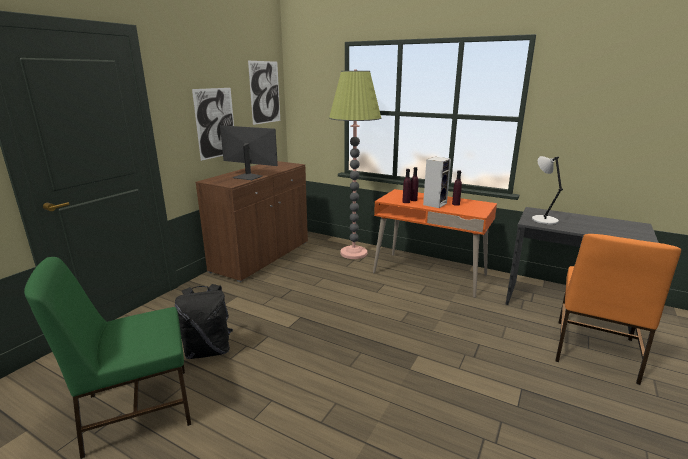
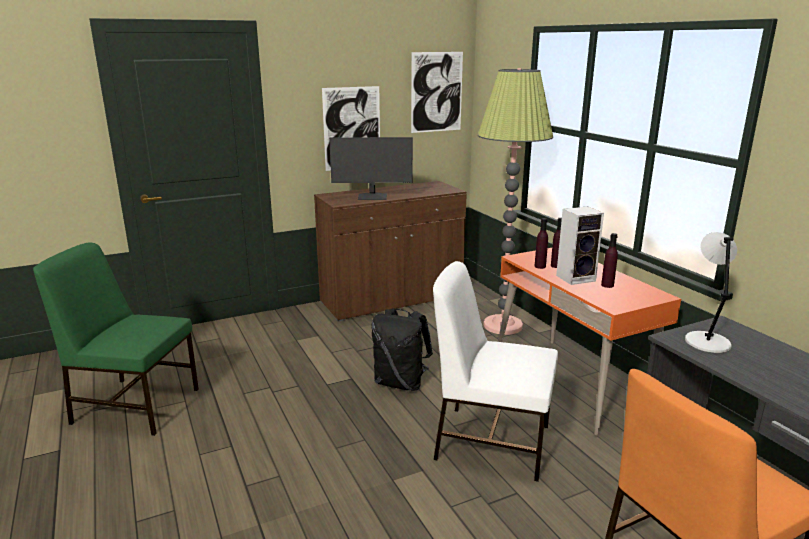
camera: 35 degrees right, 0 degrees up
black backpack [175,284,233,359] -> black backpack moved to [372,308,433,391]
monitor [220,125,278,180] -> monitor turned 120 degrees clockwise [329,137,413,200]
none -> white chair [433,261,558,482]

